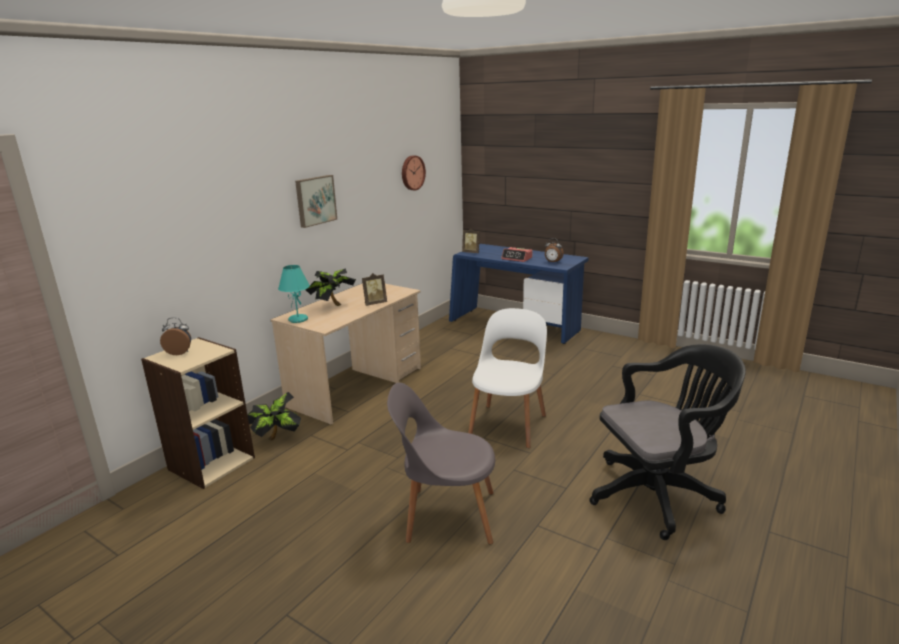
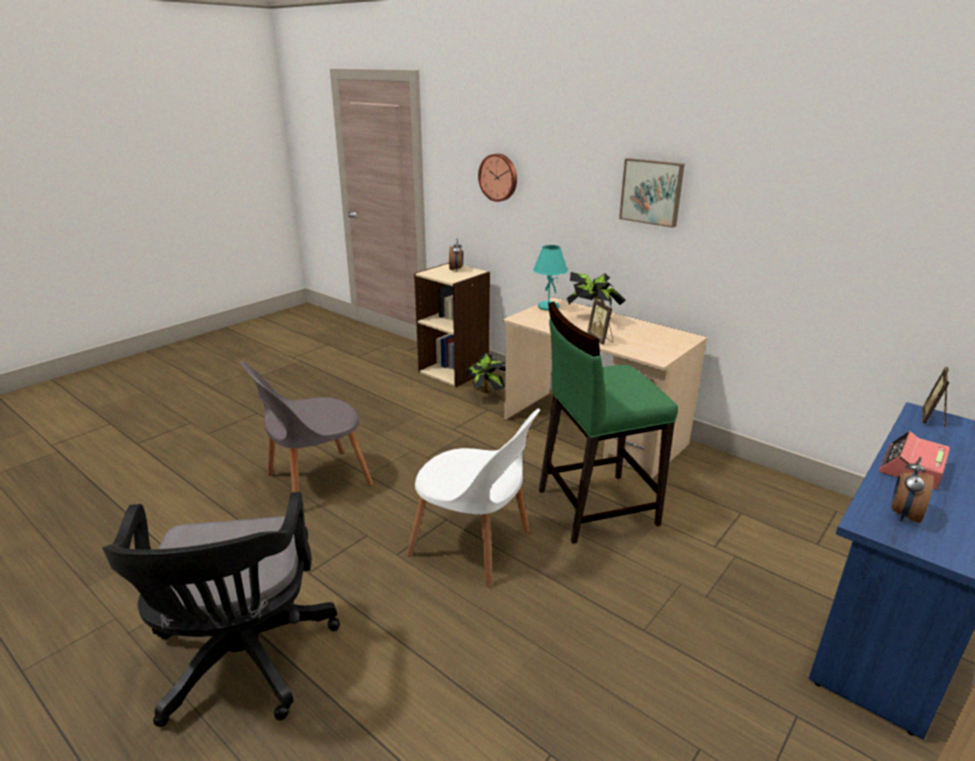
camera: 95 degrees right, 5 degrees up
grey chair [387,383,495,545] -> grey chair turned 135 degrees counterclockwise [240,361,374,492]
wall clock [402,155,426,190] -> wall clock moved to [478,154,517,202]
none -> green stool [539,302,678,544]

